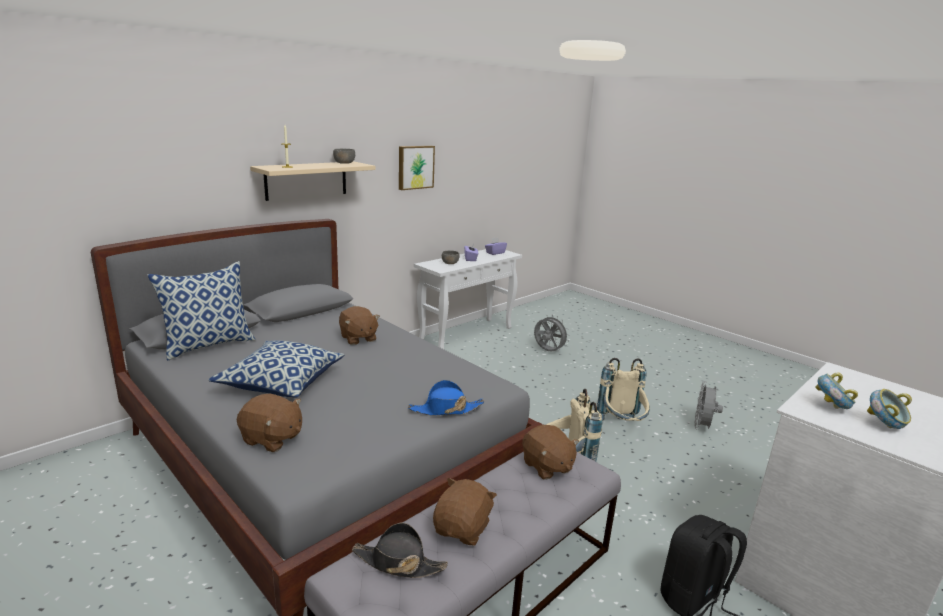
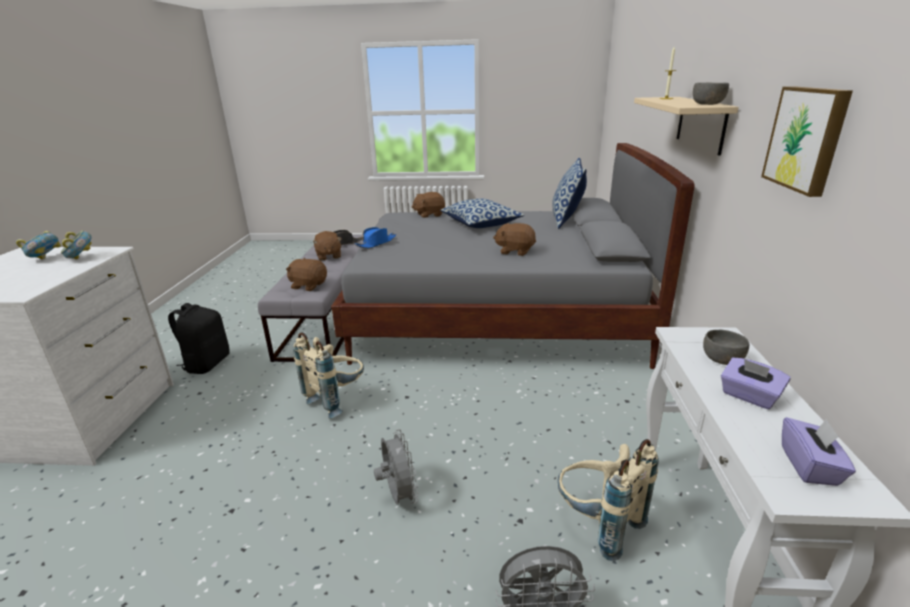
camera: 140 degrees right, 5 degrees up
beige backpack [597,358,650,421] -> beige backpack moved to [558,439,659,561]
grey fan [694,381,723,430] -> grey fan moved to [374,429,419,505]

